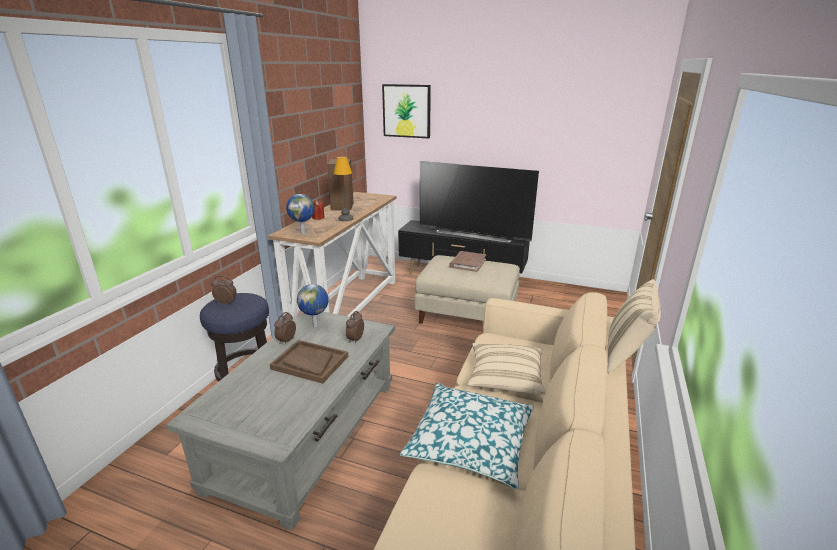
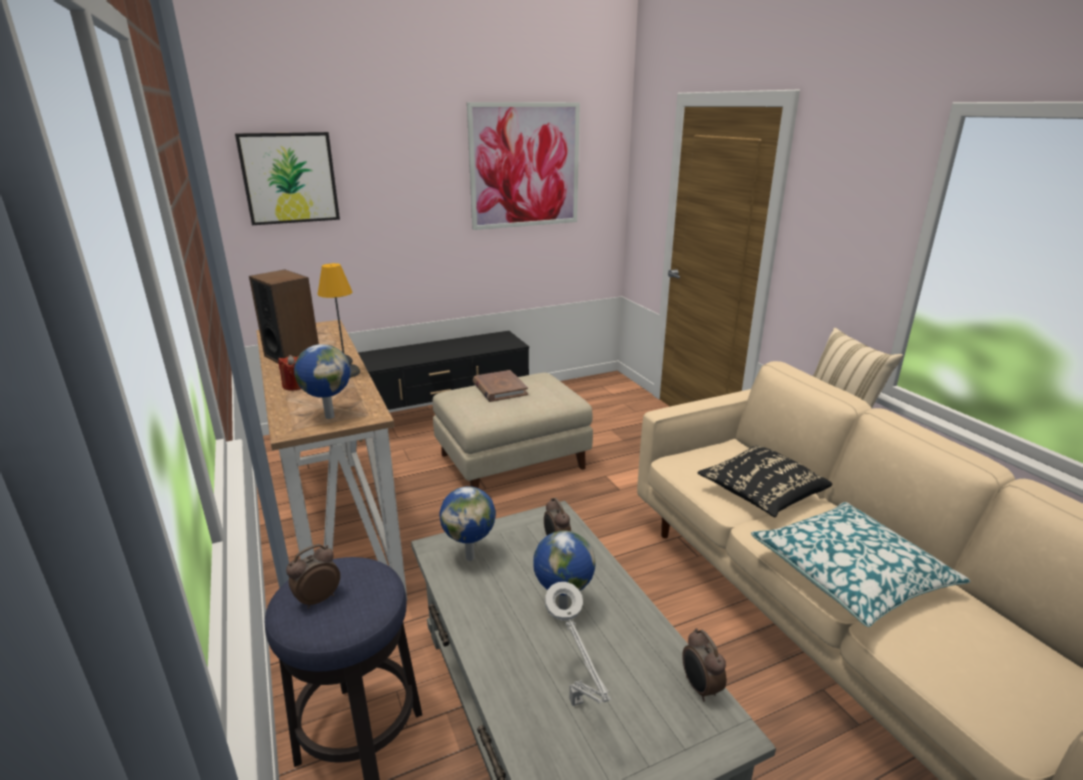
camera: 45 degrees left, 0 degrees up
brown tray [270,340,348,384] -> globe [533,531,596,610]
alarm clock [274,312,296,344] -> alarm clock moved to [682,628,726,702]
television [420,161,539,242] -> none
beige pillow [468,343,546,395] -> black pillow [698,446,832,517]
none -> picture [467,102,580,230]
none -> grey table lamp [545,582,611,706]

